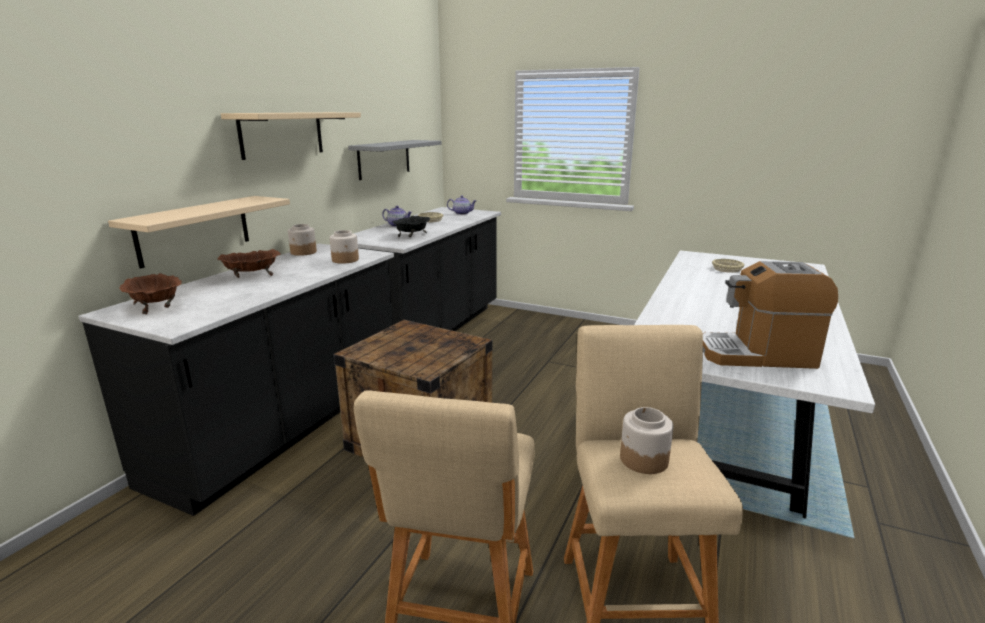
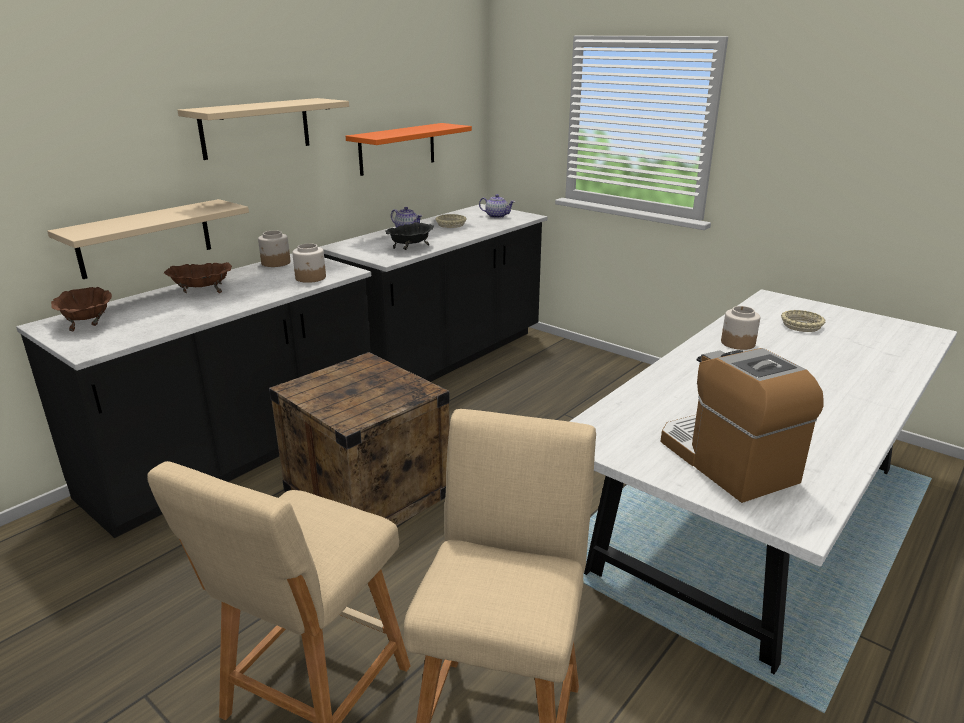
camera: 15 degrees right, 5 degrees up
grey shelf [348,140,442,180] -> orange shelf [346,123,472,176]
jar [620,407,674,474] -> jar moved to [721,306,760,350]
coffee machine [703,261,838,369] -> coffee machine turned 45 degrees clockwise [661,348,824,503]

